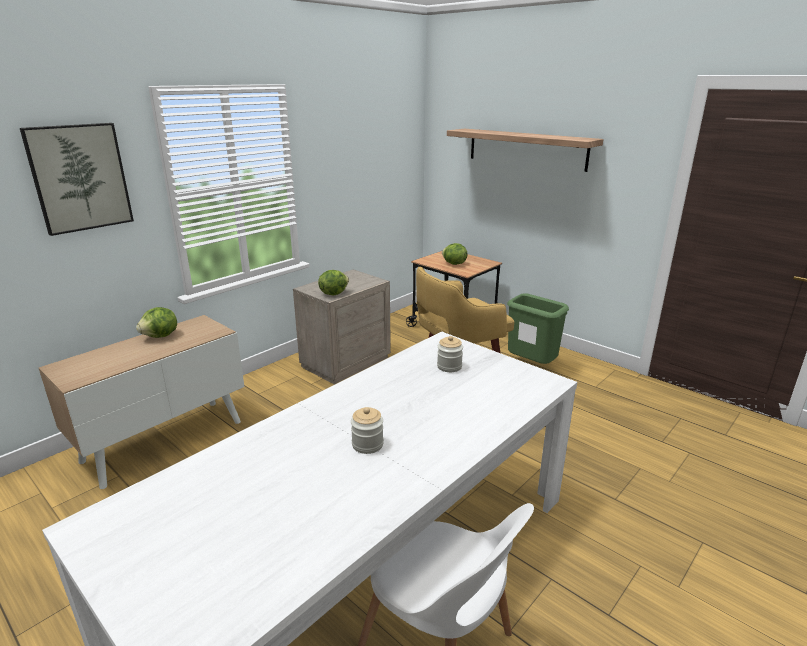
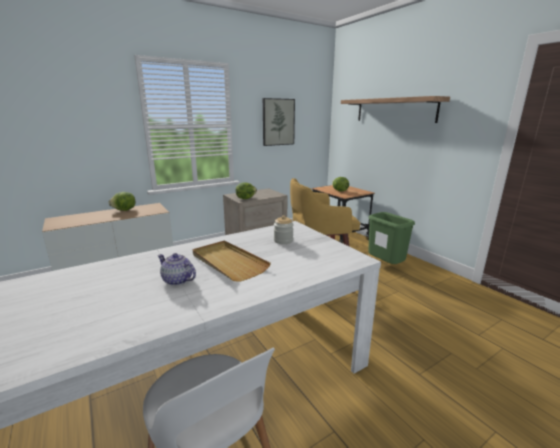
camera: 15 degrees right, 5 degrees down
picture [20,123,134,236] -> picture moved to [263,98,295,146]
jar [351,407,384,454] -> teapot [157,253,196,286]
none -> beige tray [193,240,271,282]

